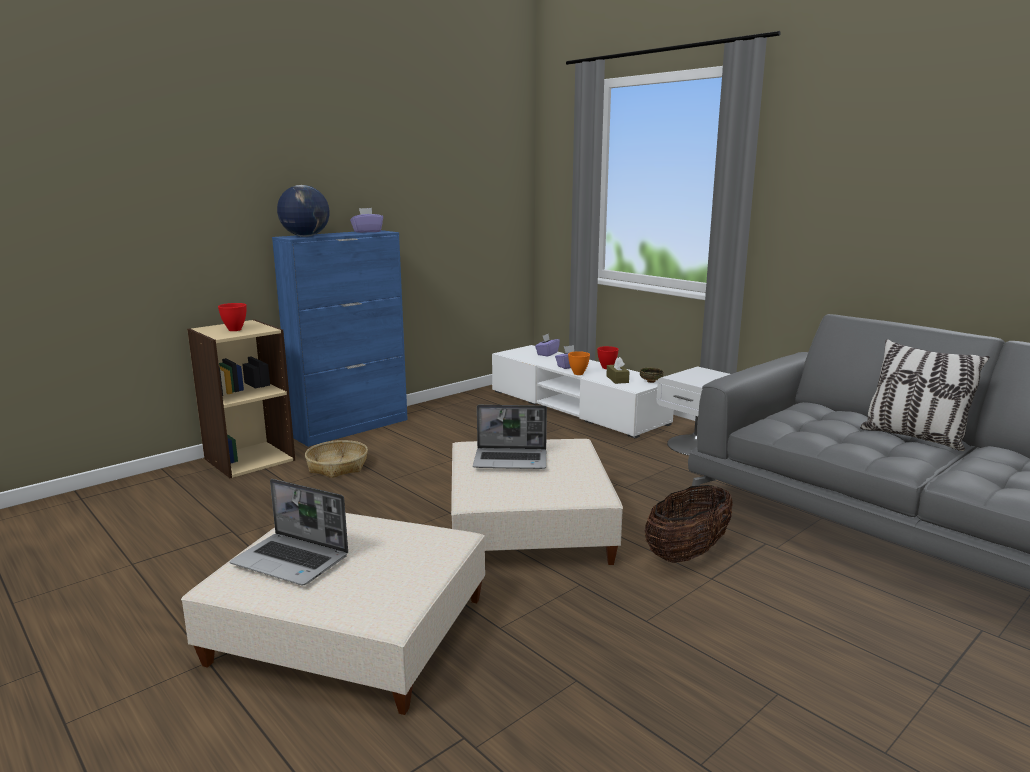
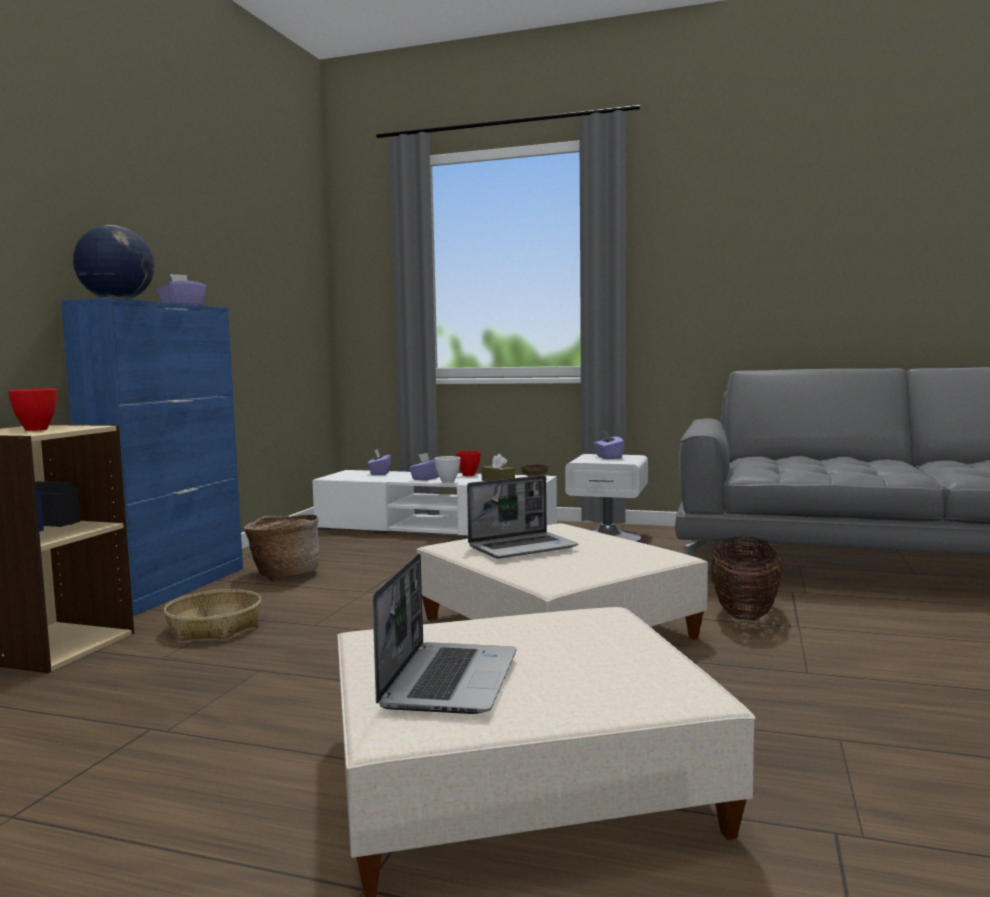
camera: 30 degrees left, 10 degrees down
laptop [229,479,348,585] -> laptop turned 75 degrees counterclockwise [373,553,517,714]
orange bowl [568,351,590,375] -> white bowl [434,456,461,483]
pillow [860,339,989,451] -> none
none -> basket [244,514,319,581]
none -> purple tissue box [594,430,624,459]

